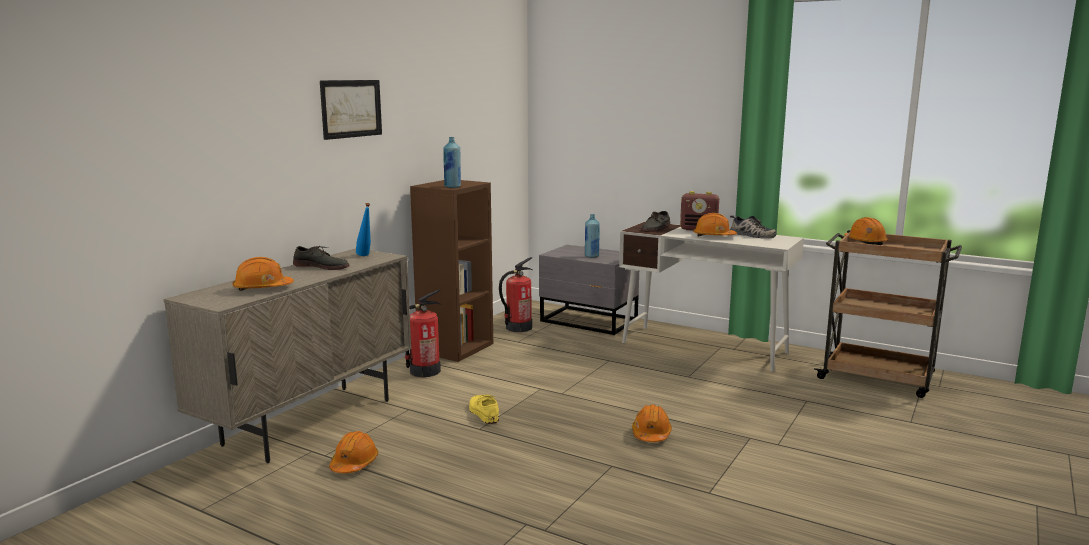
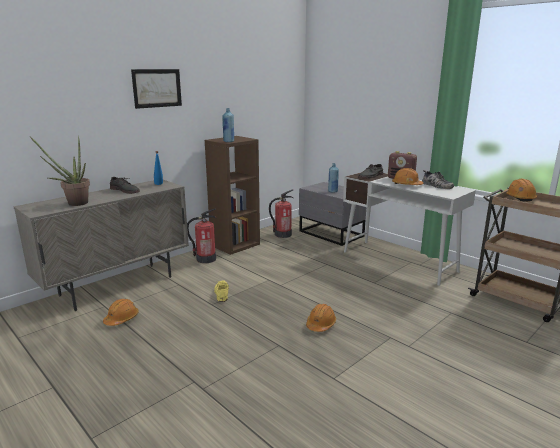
camera: 15 degrees right, 5 degrees up
orange hard hat [232,257,294,291] -> potted plant [30,135,90,206]

